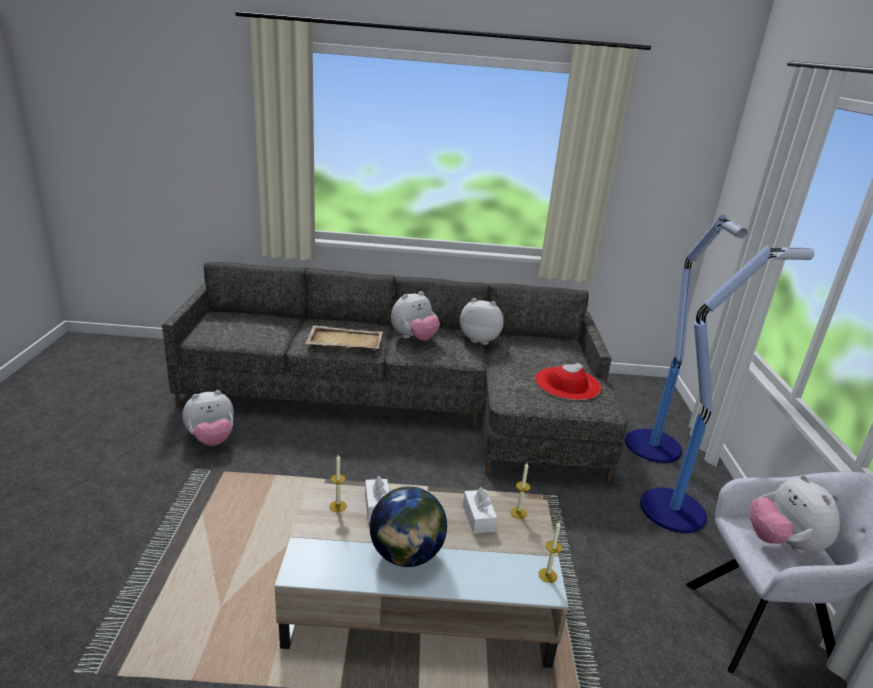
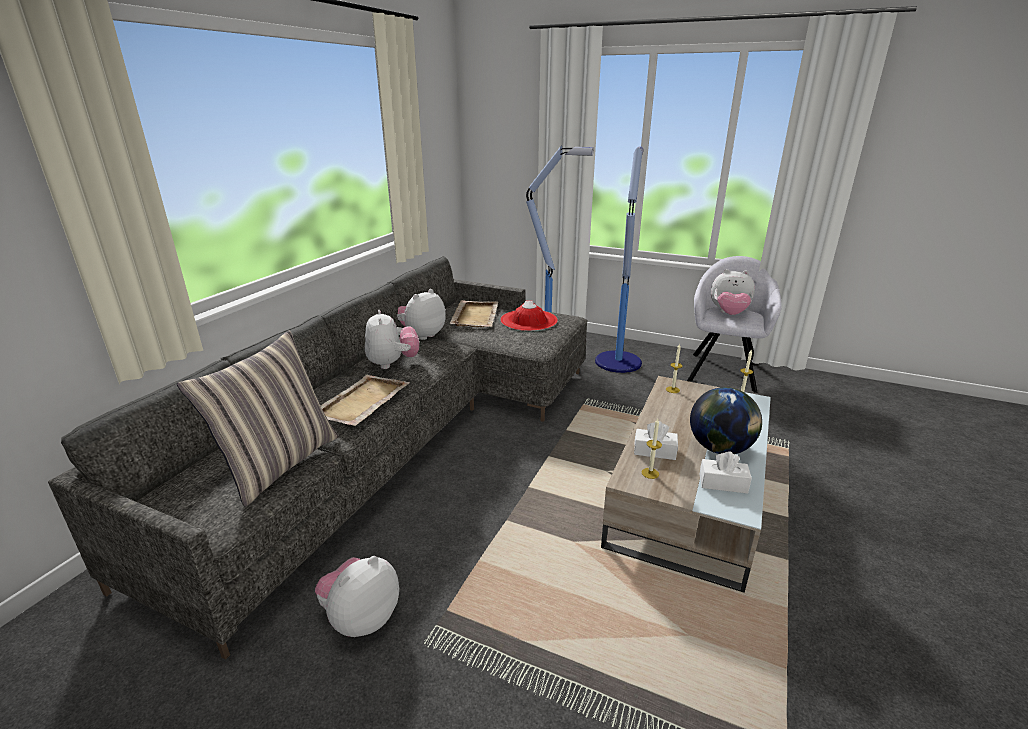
camera: 65 degrees left, 0 degrees up
plush toy [183,390,234,446] -> plush toy turned 135 degrees counterclockwise [315,556,399,637]
white tissue box [463,487,497,534] -> white tissue box moved to [700,452,752,494]
none -> pillow [177,330,339,507]
none -> beige tray [450,300,498,327]

